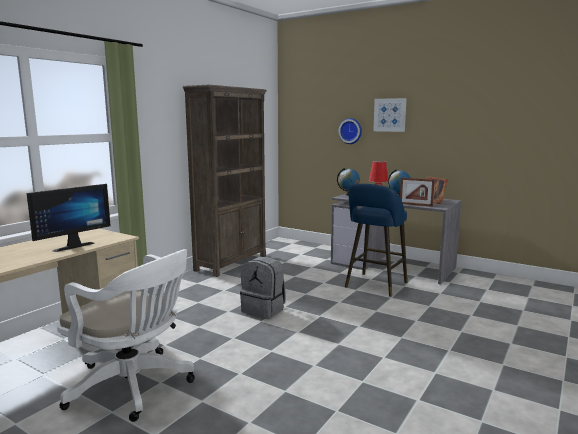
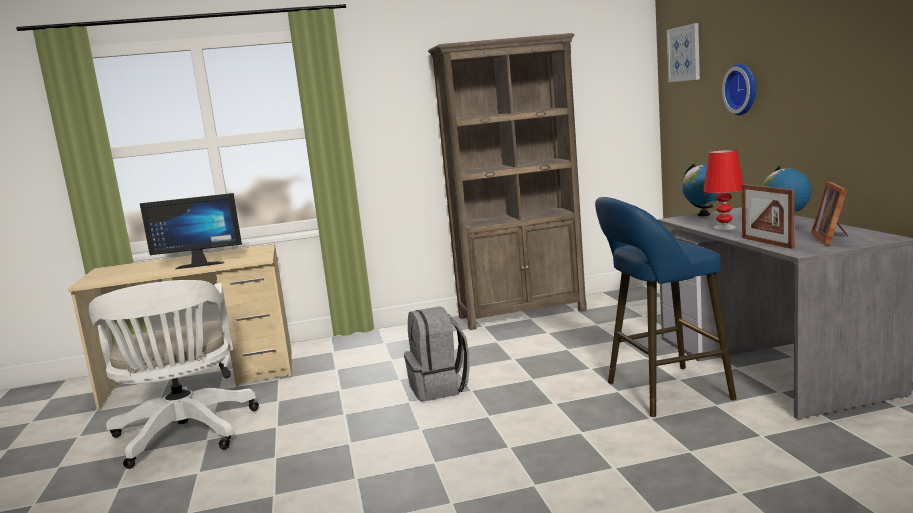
camera: 45 degrees right, 0 degrees up
picture [373,98,407,132] -> picture moved to [667,23,700,82]

